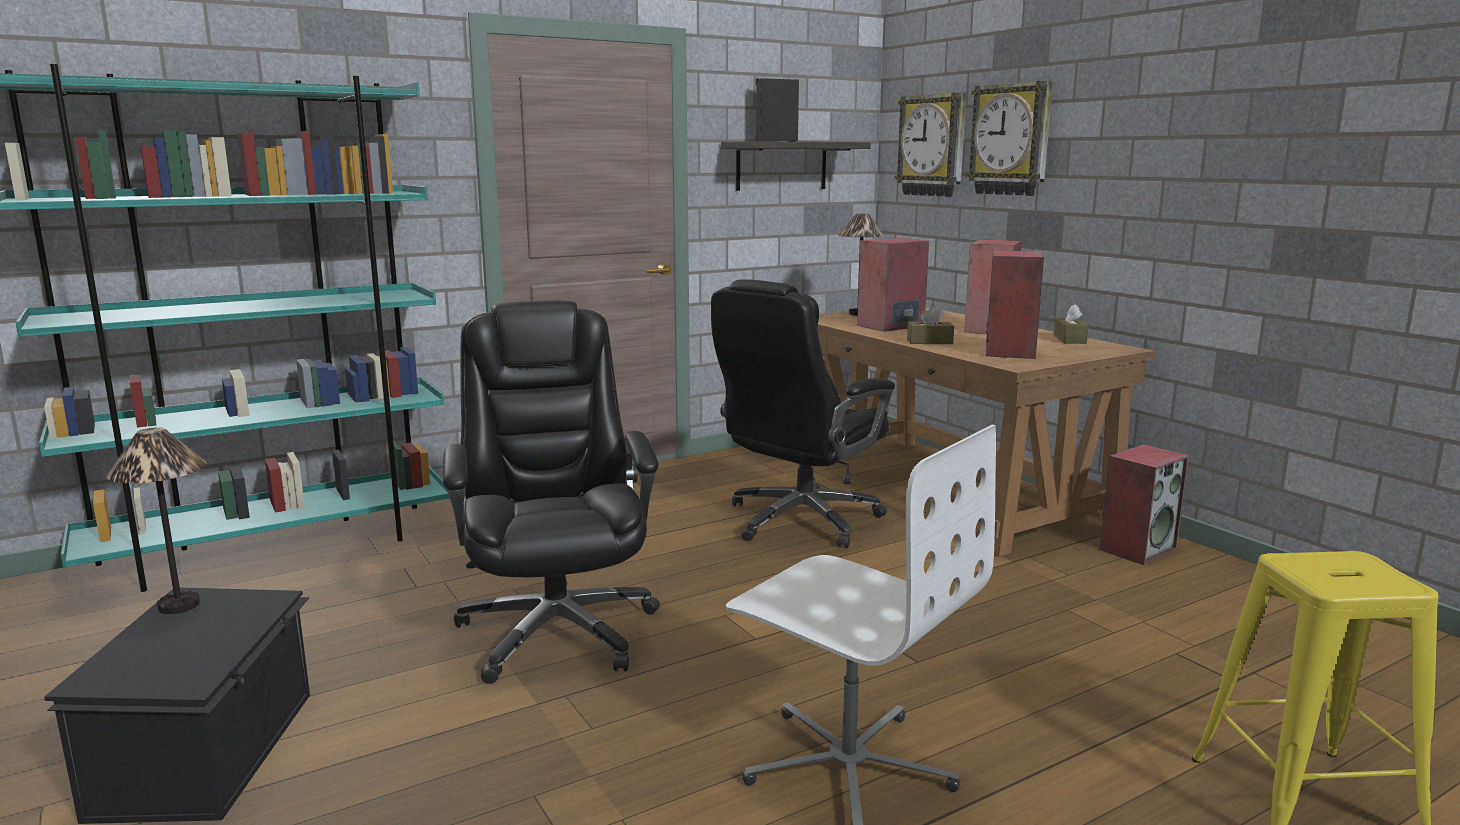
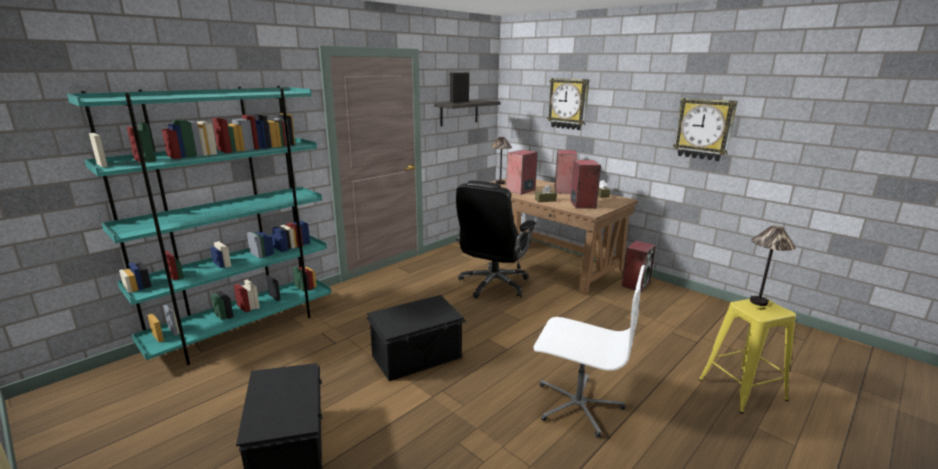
camera: 15 degrees left, 5 degrees up
table lamp [106,427,206,614] -> table lamp moved to [750,225,796,306]
black office chair [443,300,660,684] -> black storage box [366,295,466,381]
wall clock [895,93,966,197] -> wall clock moved to [673,98,738,161]

